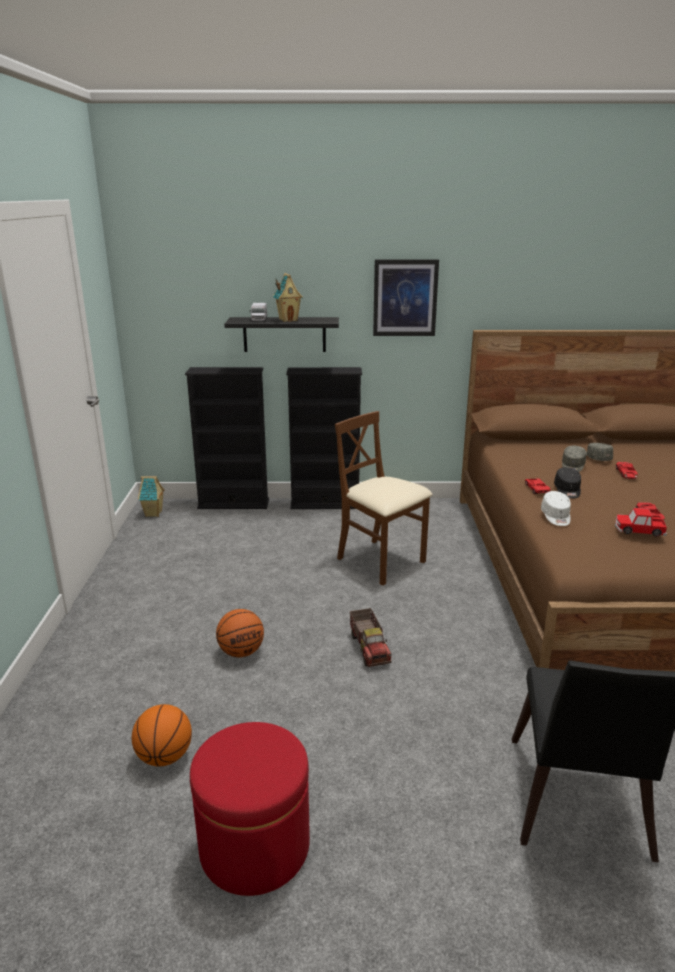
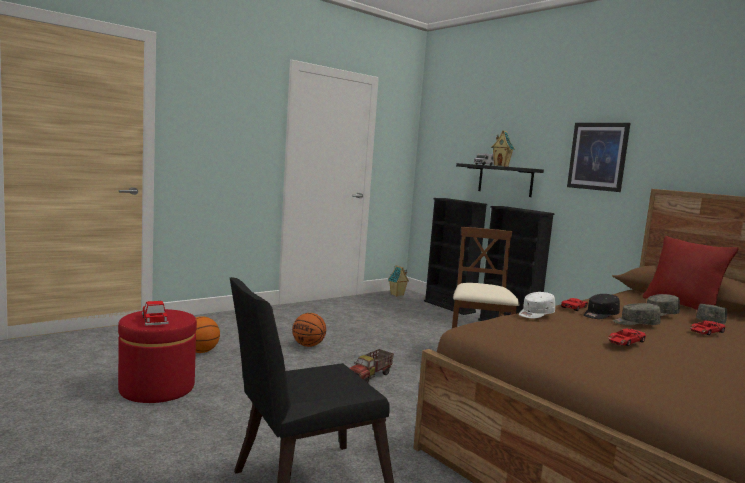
camera: 50 degrees right, 15 degrees down
toy car [615,508,667,537] -> toy car moved to [142,301,169,326]
none -> grey cap [613,303,661,325]
none -> red pillow [643,236,739,310]

